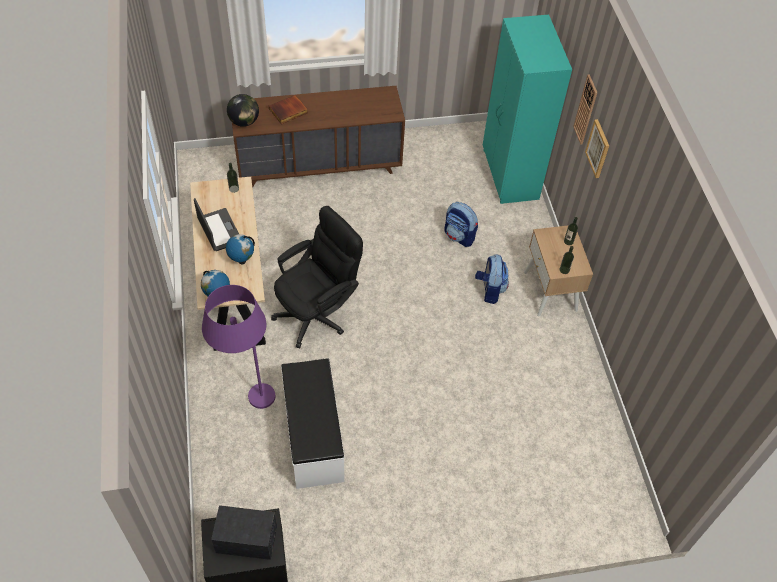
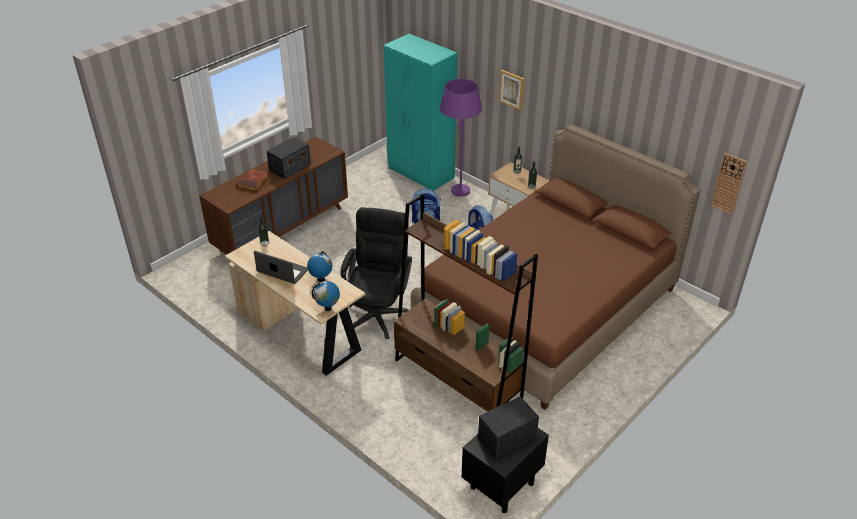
camera: 35 degrees left, 15 degrees down
purple floor lamp [202,285,275,409] -> purple floor lamp moved to [440,79,482,197]
globe [227,94,259,127] -> none
white bench [281,358,344,489] -> brown bookcase [394,193,538,412]
wall clock [573,74,598,145] -> wall clock moved to [711,153,747,215]
none -> radio [267,137,311,179]
none -> brown bed [411,125,700,410]

